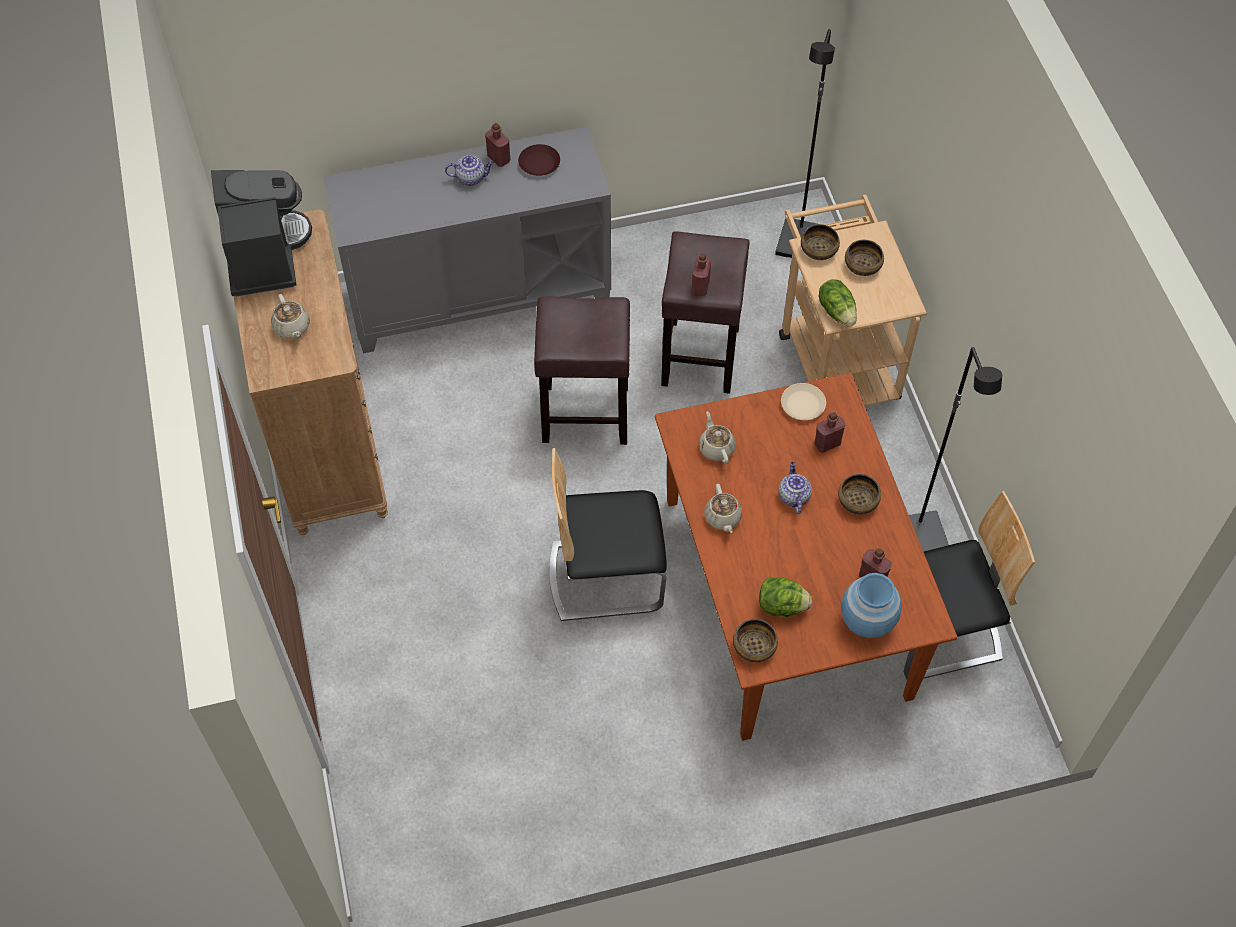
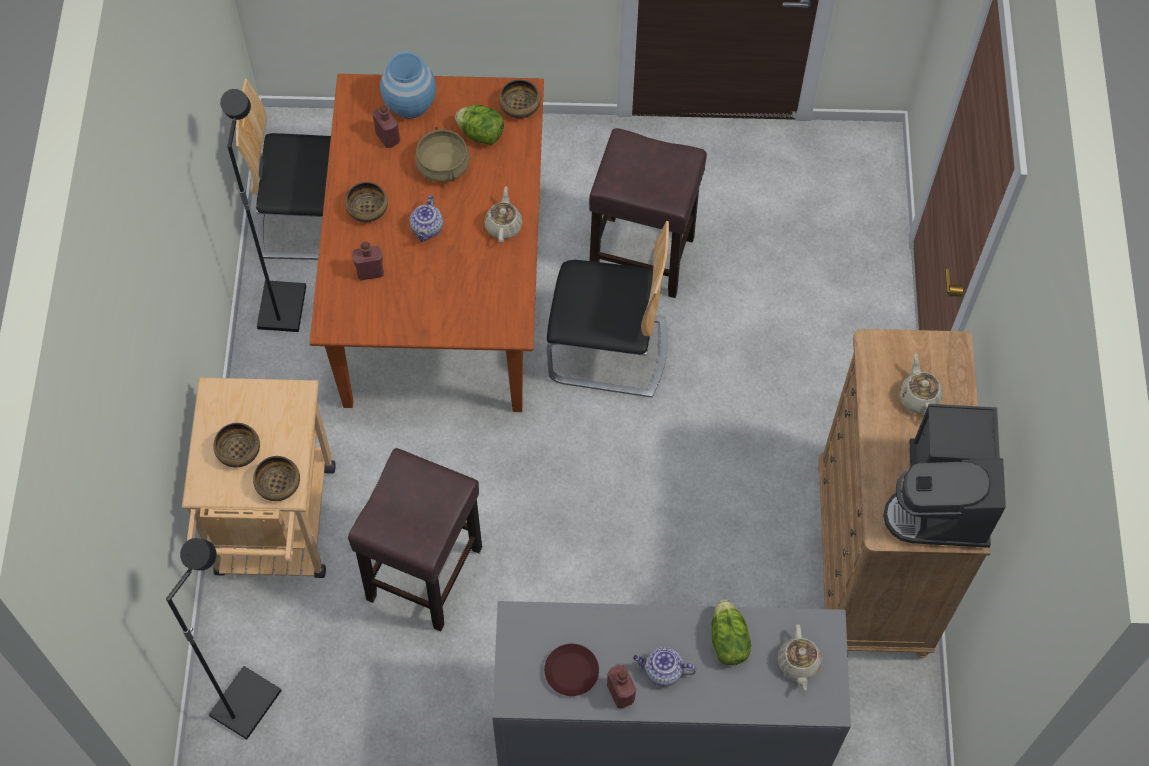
camera: 165 degrees left, 5 degrees up
brown stool [534,296,630,445] -> brown stool moved to [589,128,707,298]
red bottle [691,253,711,296] -> none
beige teapot [699,411,736,464] -> beige teapot moved to [778,624,822,691]
beige plate [781,383,826,420] -> none
lettuce [819,279,857,327] -> lettuce moved to [712,600,751,665]
none -> beige cooking pot [415,127,470,182]

